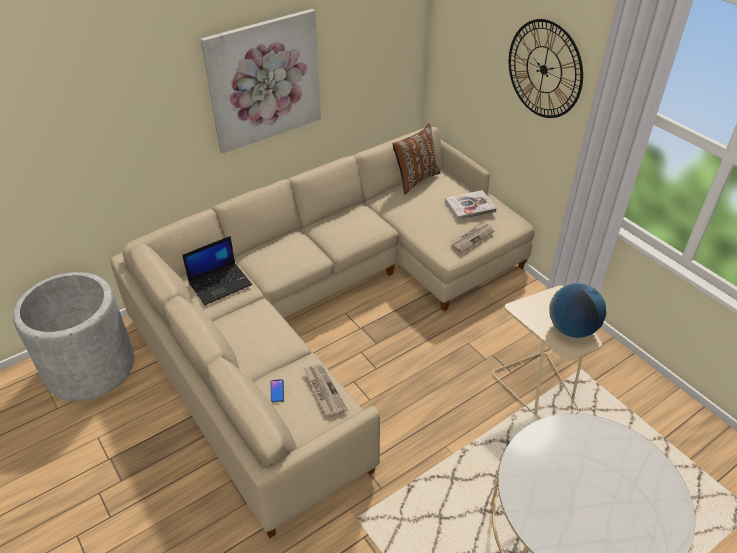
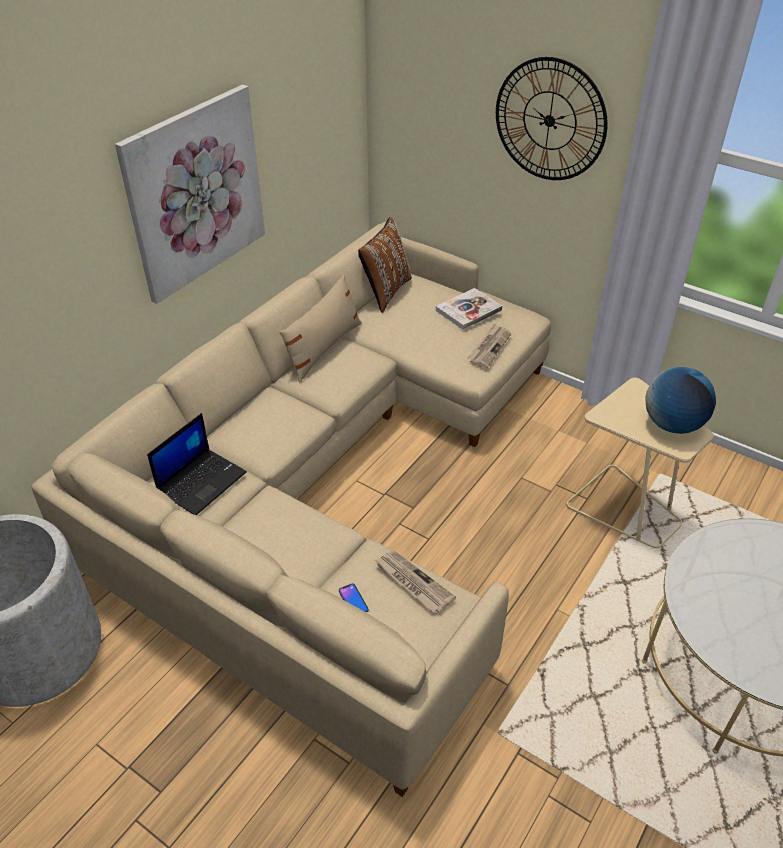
camera: 20 degrees left, 0 degrees up
none -> beige pillow [279,275,362,383]

